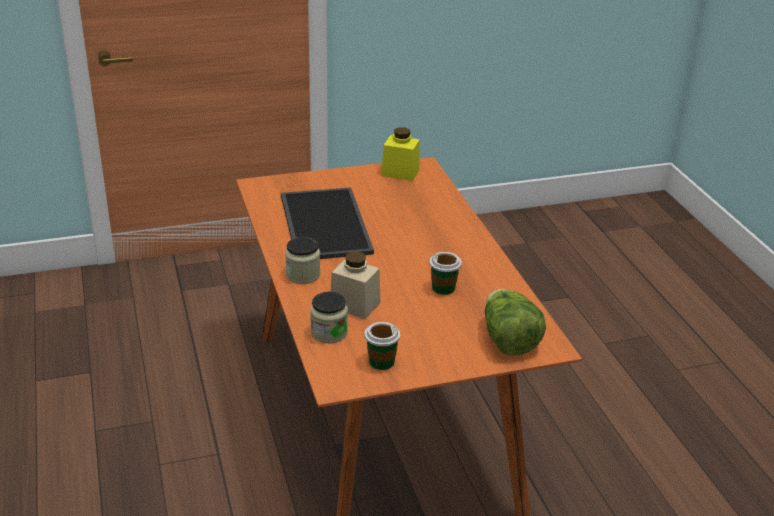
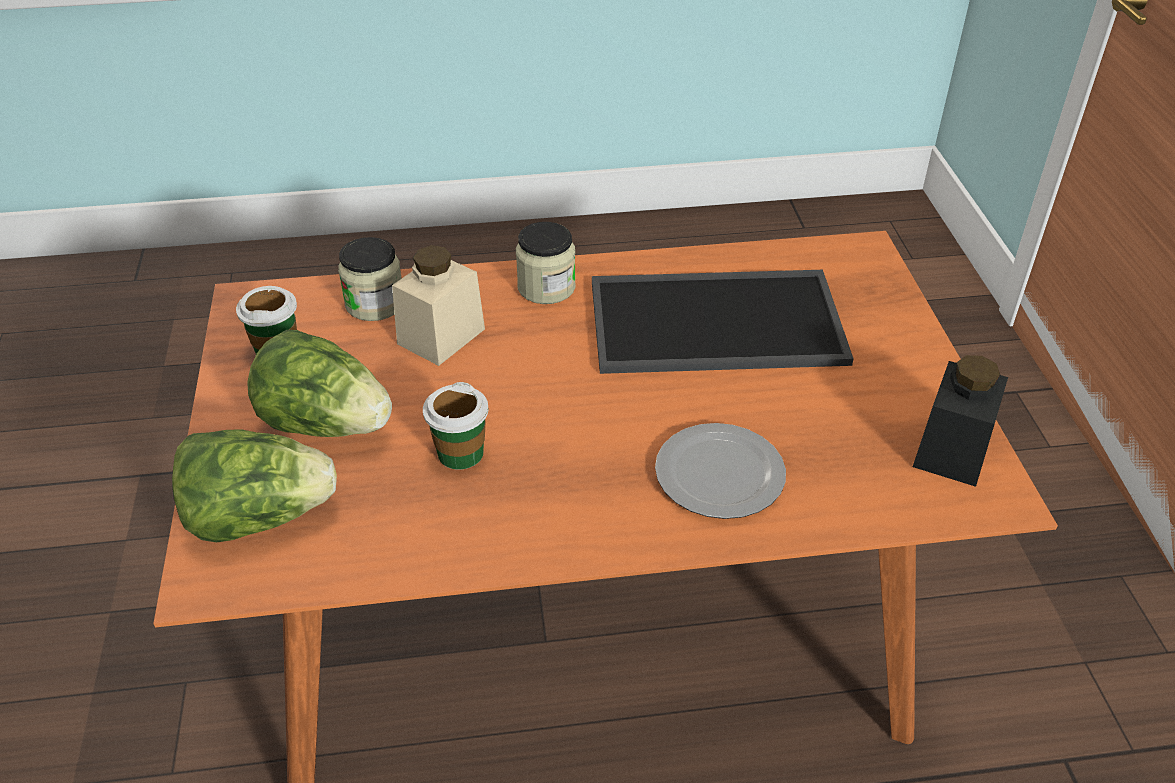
camera: 100 degrees right, 10 degrees up
yellow jar [381,127,420,181] -> black jar [913,355,1008,487]
none -> lettuce [247,330,392,437]
none -> plate [655,423,786,519]

